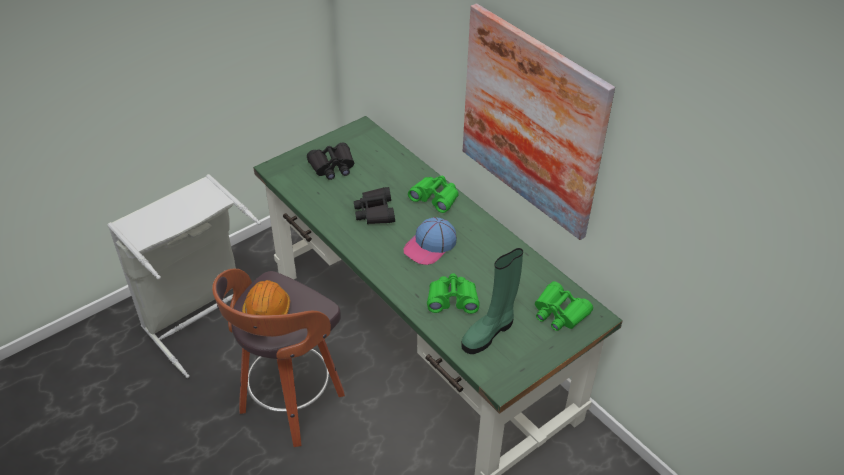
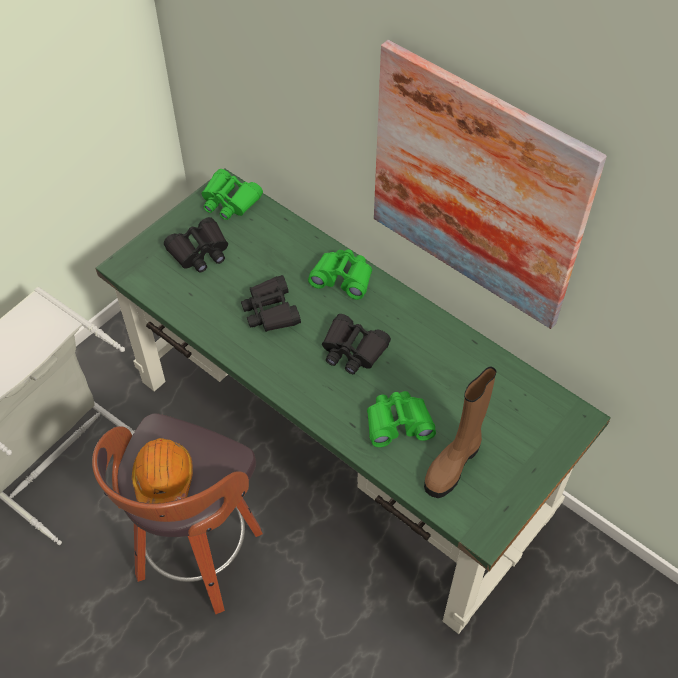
camera: 10 degrees left, 10 degrees up
cap [403,217,457,265] -> black binoculars [322,314,391,374]
green boot [461,248,523,354] -> brown boot [424,367,496,498]
green binoculars [535,281,593,331] -> green binoculars moved to [202,169,263,220]

